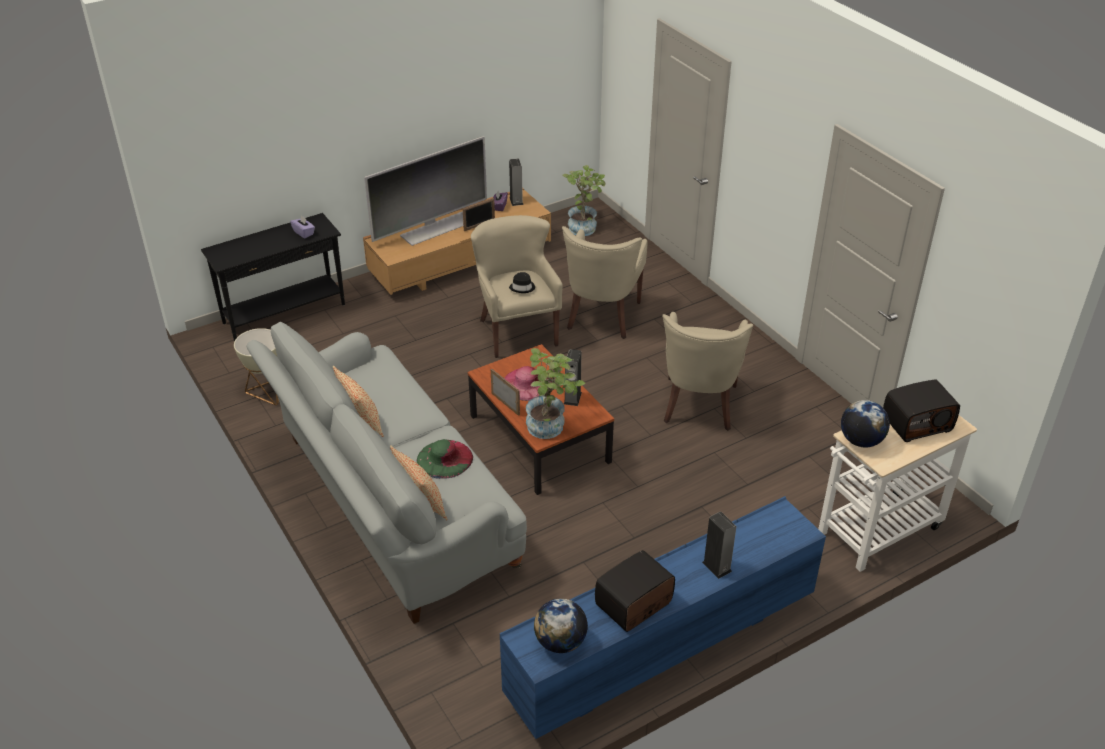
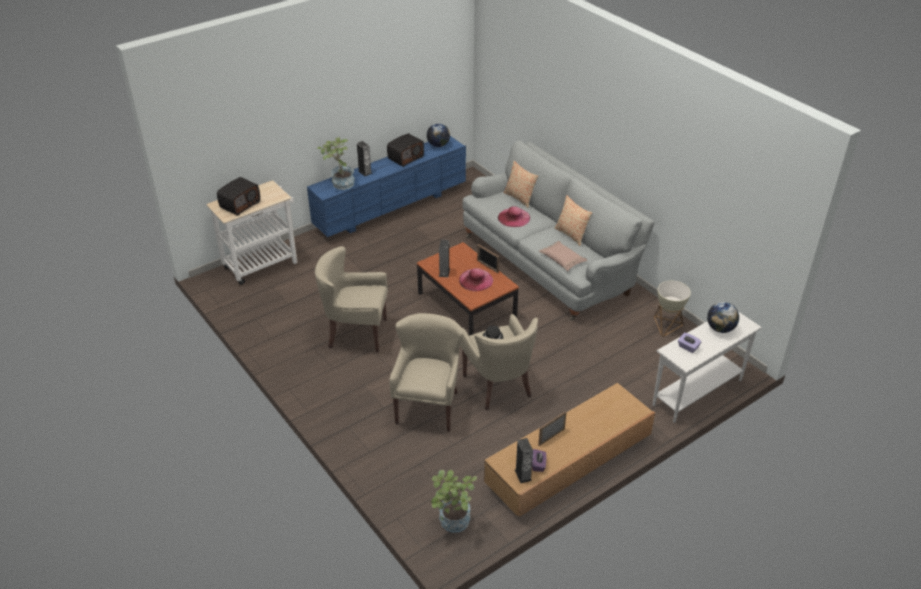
camera: 175 degrees right, 0 degrees up
black console table [201,213,345,341] -> white console table [652,312,762,423]
television [364,136,487,246] -> none
green hat [417,439,473,479] -> pink hat [498,206,530,227]
potted plant [526,348,585,439] -> potted plant moved to [317,137,355,190]
beige armchair [662,312,753,431] -> beige armchair turned 90 degrees counterclockwise [315,246,388,352]
globe [841,400,890,448] -> globe moved to [707,302,739,333]
radio [883,380,960,442] -> radio turned 150 degrees clockwise [217,177,260,215]
none -> beige pillow [539,241,587,271]

